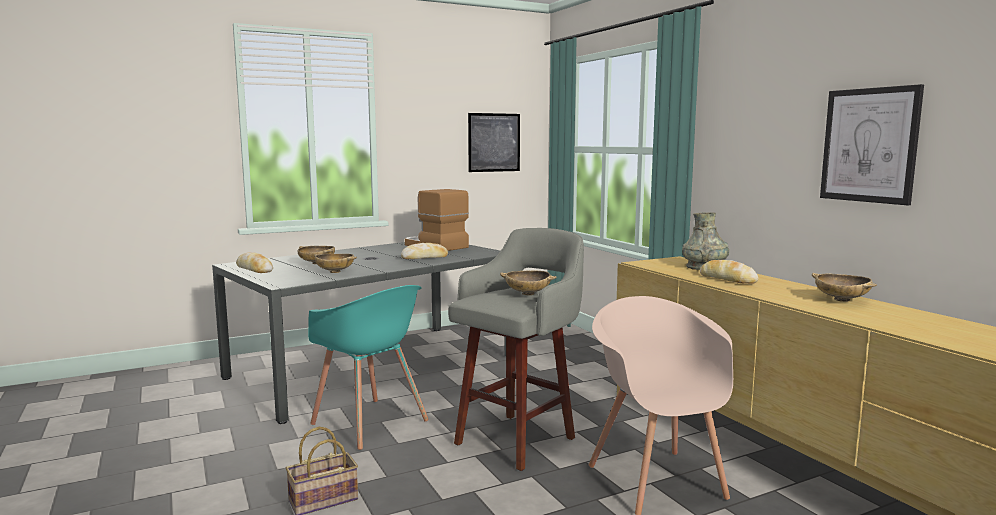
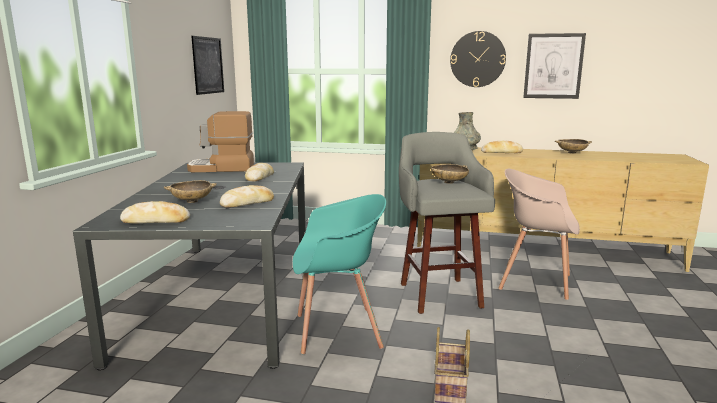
camera: 50 degrees left, 5 degrees up
beige bowl [314,254,357,273] -> bread [220,185,274,208]
none -> wall clock [450,31,506,87]

